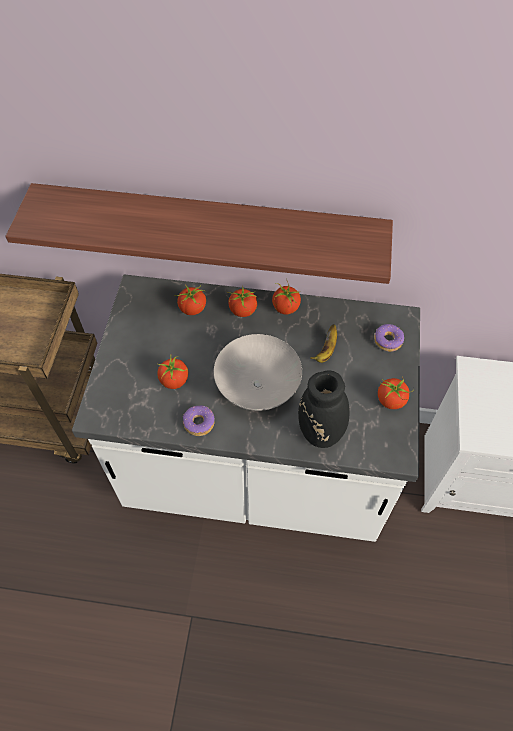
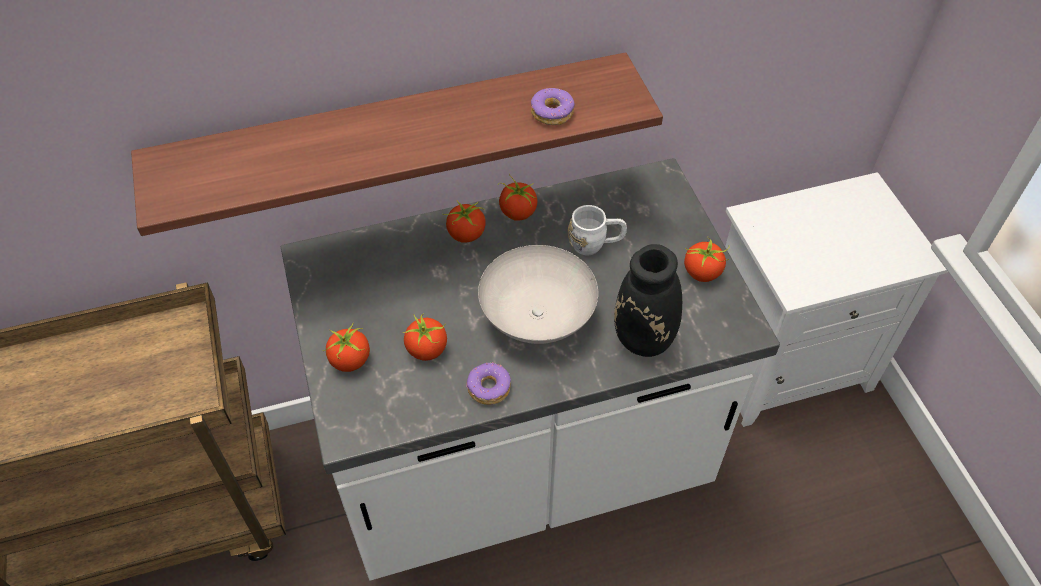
camera: 25 degrees left, 5 degrees down
tomato [174,285,206,315] -> tomato moved to [323,324,370,372]
banana [310,325,337,363] -> white mug [568,205,627,255]
donut [374,324,404,352] -> donut moved to [531,88,575,125]

